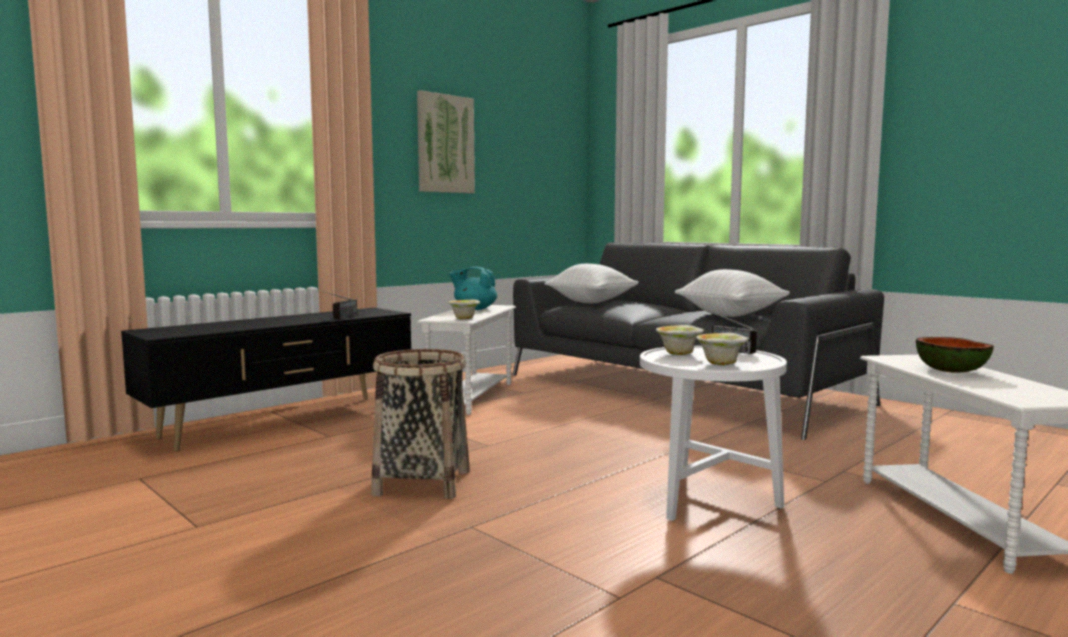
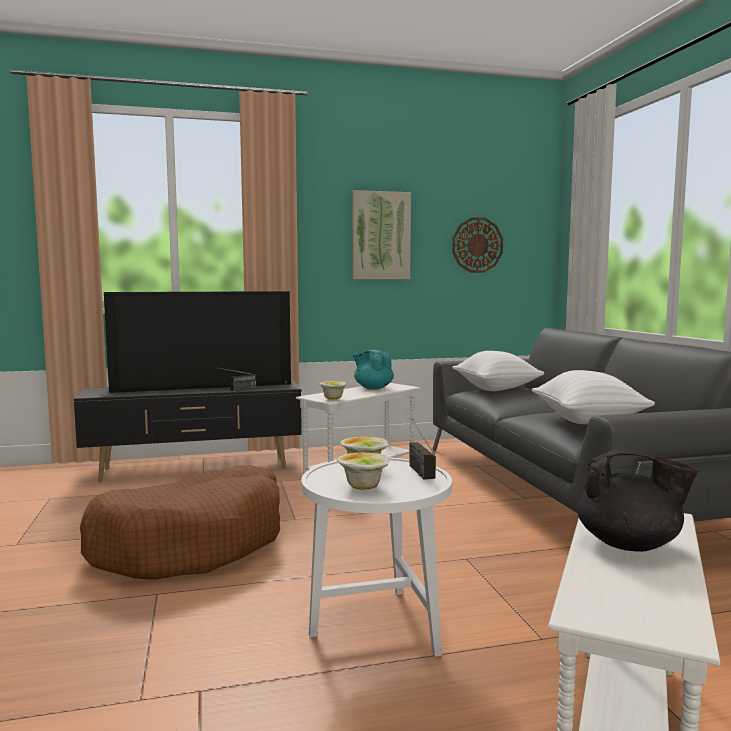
camera: 30 degrees right, 0 degrees up
basket [371,349,470,499] -> brown dog bed [80,465,280,580]
bowl [916,337,994,373] -> black teapot [577,448,699,552]
none -> television [104,291,291,393]
none -> wall clock [452,217,503,273]

